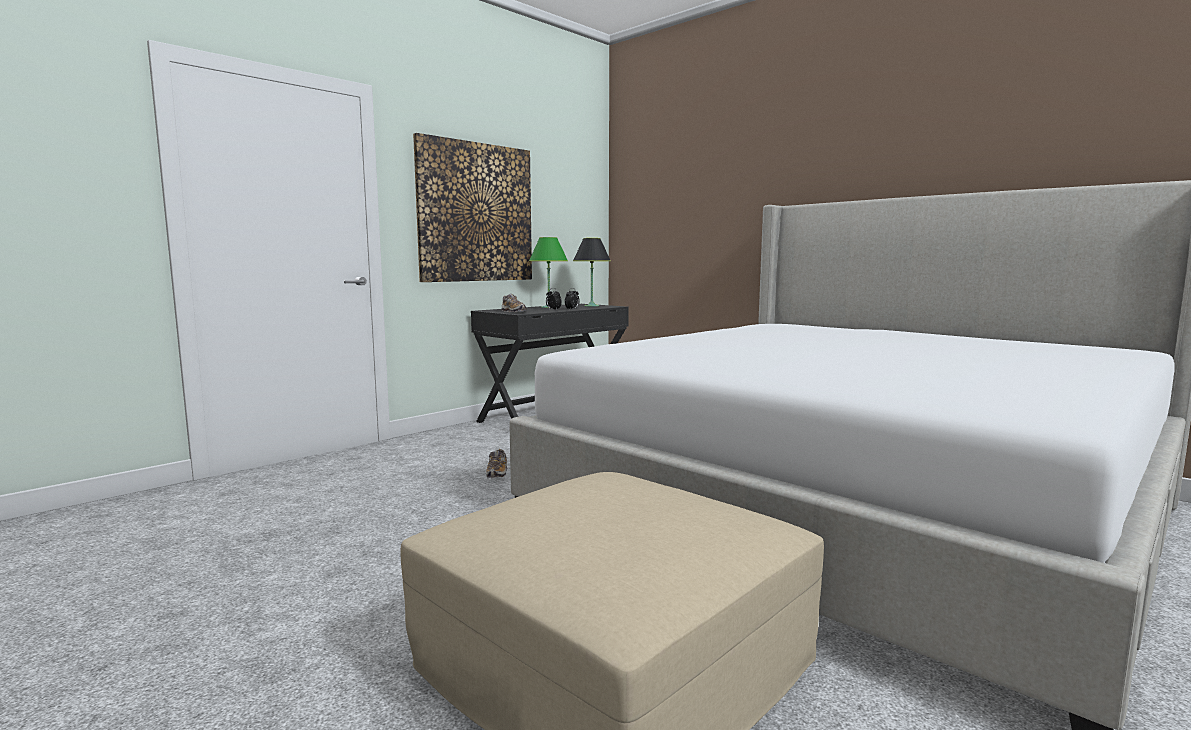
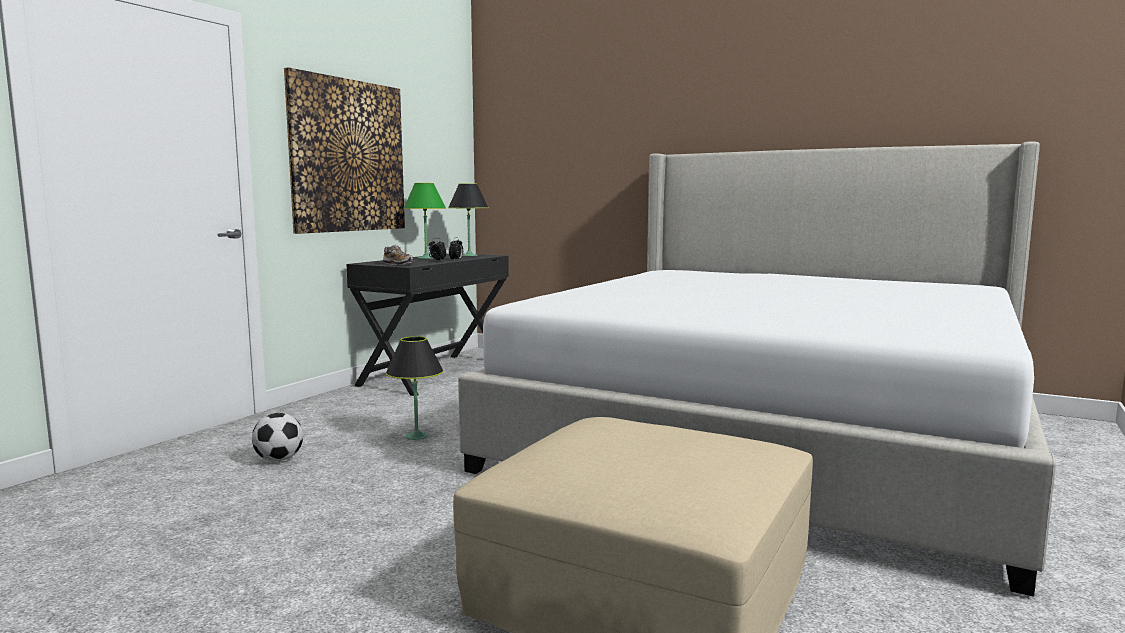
camera: 15 degrees left, 0 degrees up
shoe [486,449,508,478] -> black table lamp [386,336,443,440]
none -> football [252,413,303,461]

